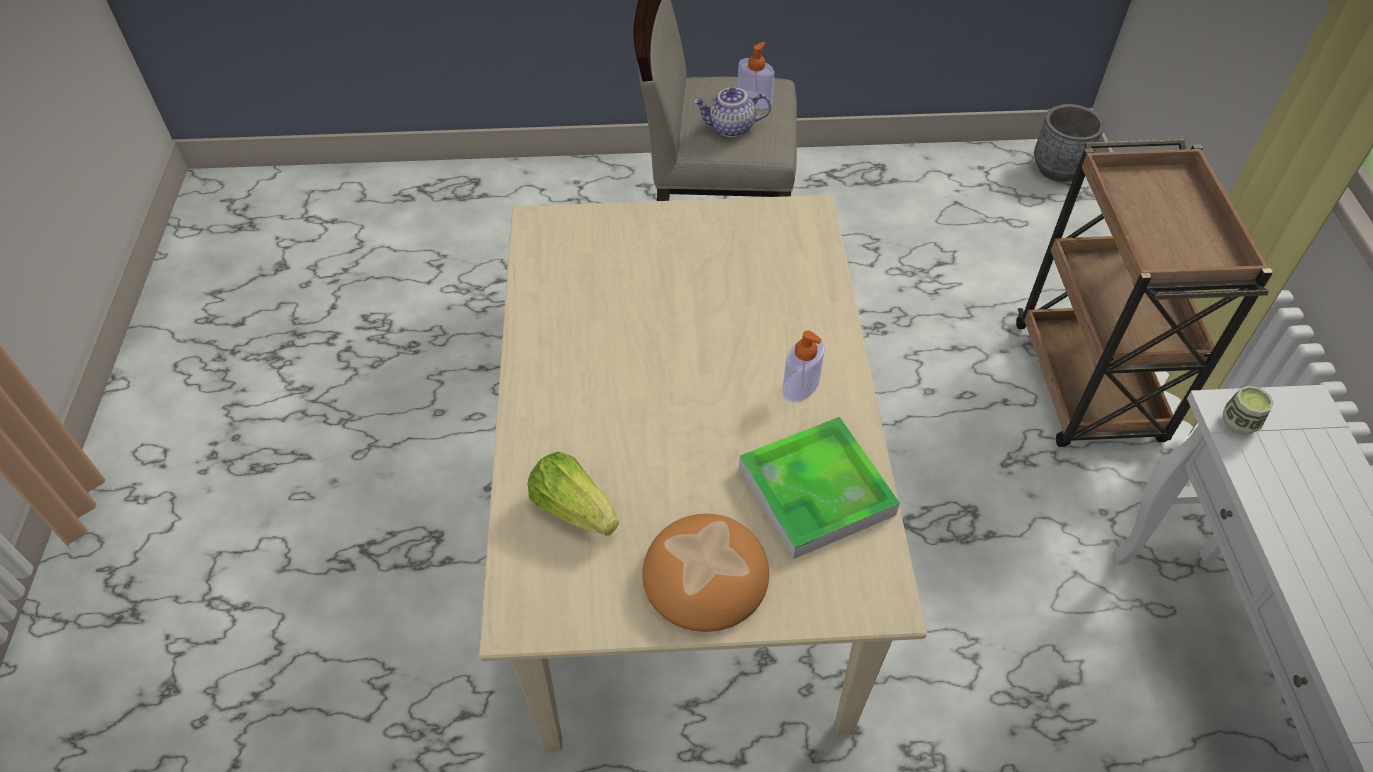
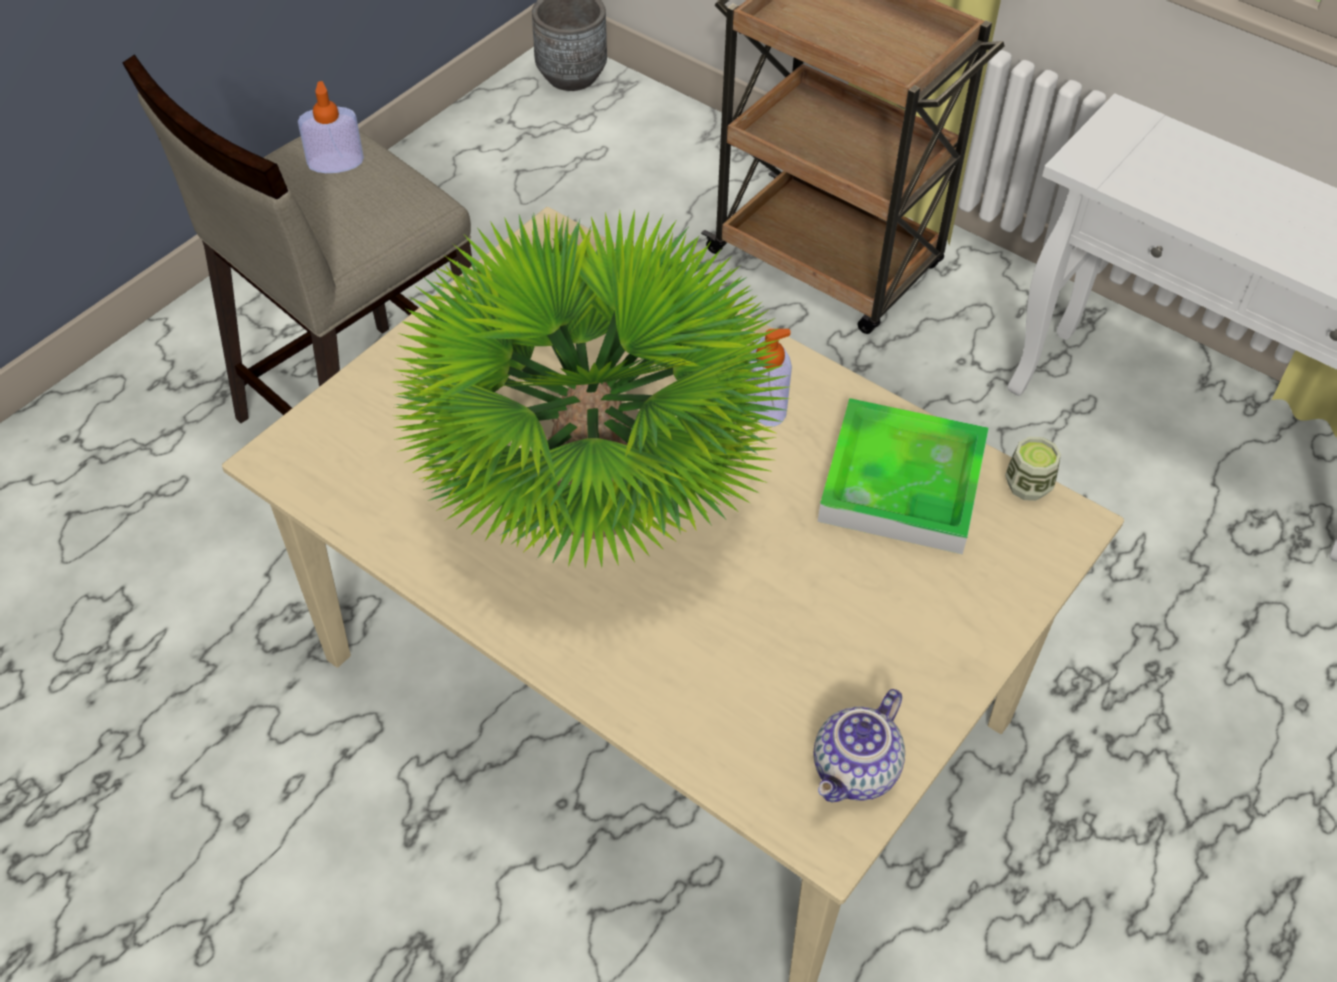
camera: 50 degrees left, 0 degrees up
lettuce [528,452,619,536] -> none
bread [642,514,769,632] -> none
teapot [693,87,771,137] -> teapot moved to [814,689,905,802]
cup [1223,386,1274,435] -> cup moved to [1005,437,1061,501]
none -> potted plant [393,210,791,567]

